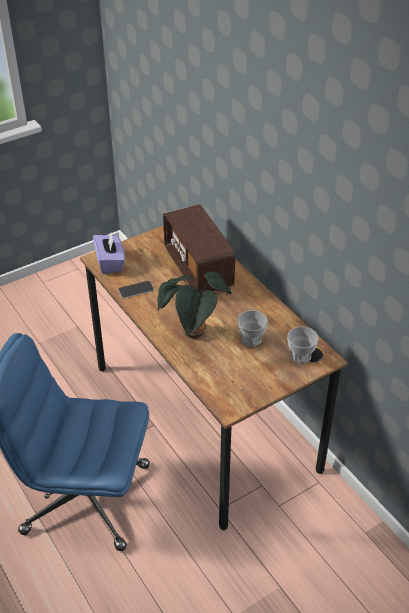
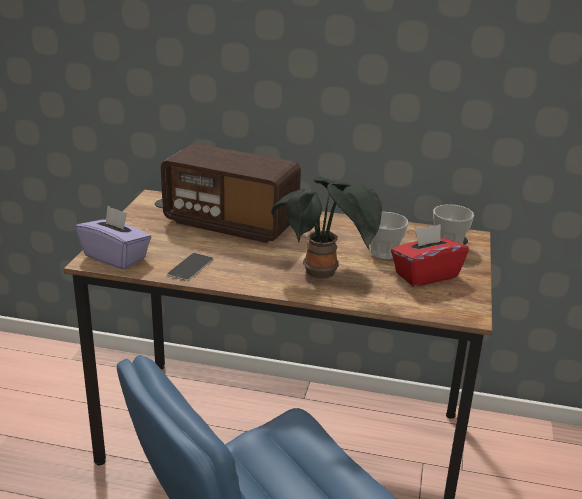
camera: 45 degrees left, 15 degrees down
none -> red tissue box [391,224,469,287]

